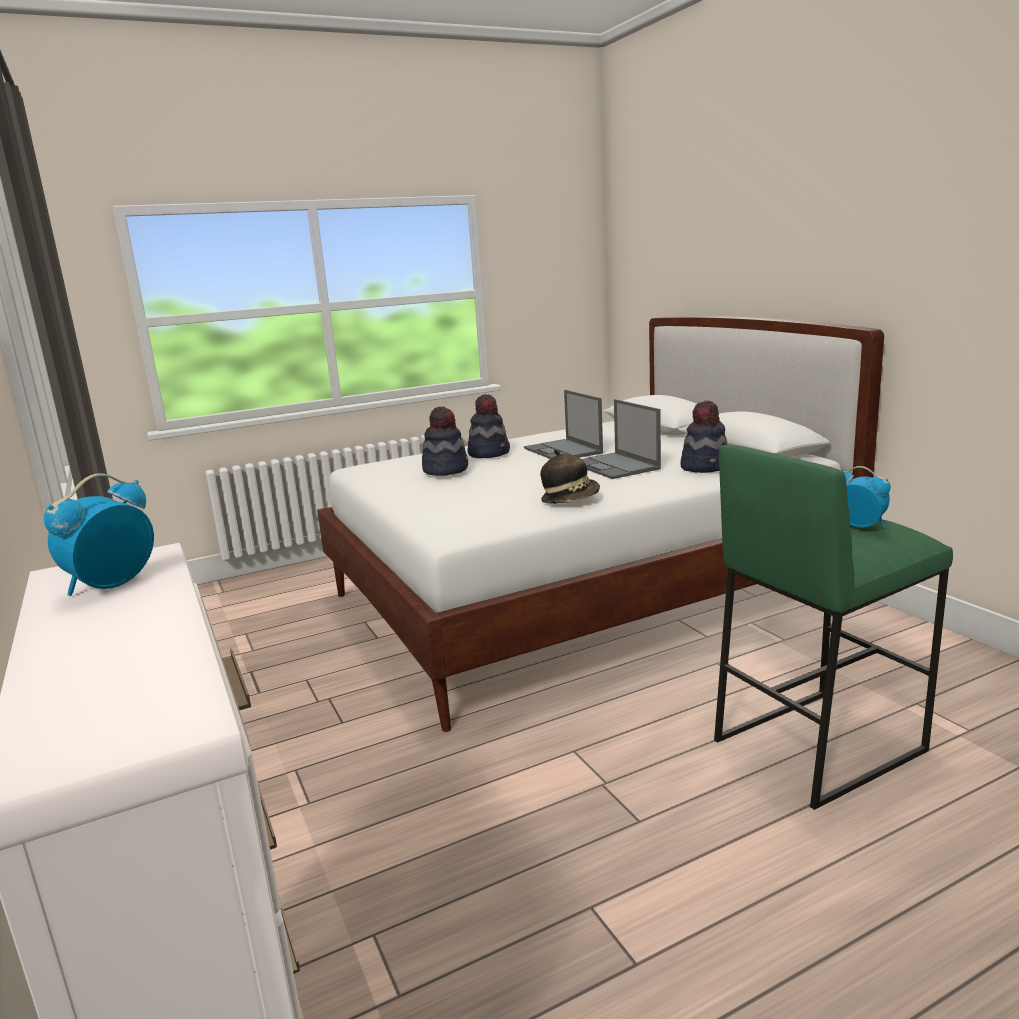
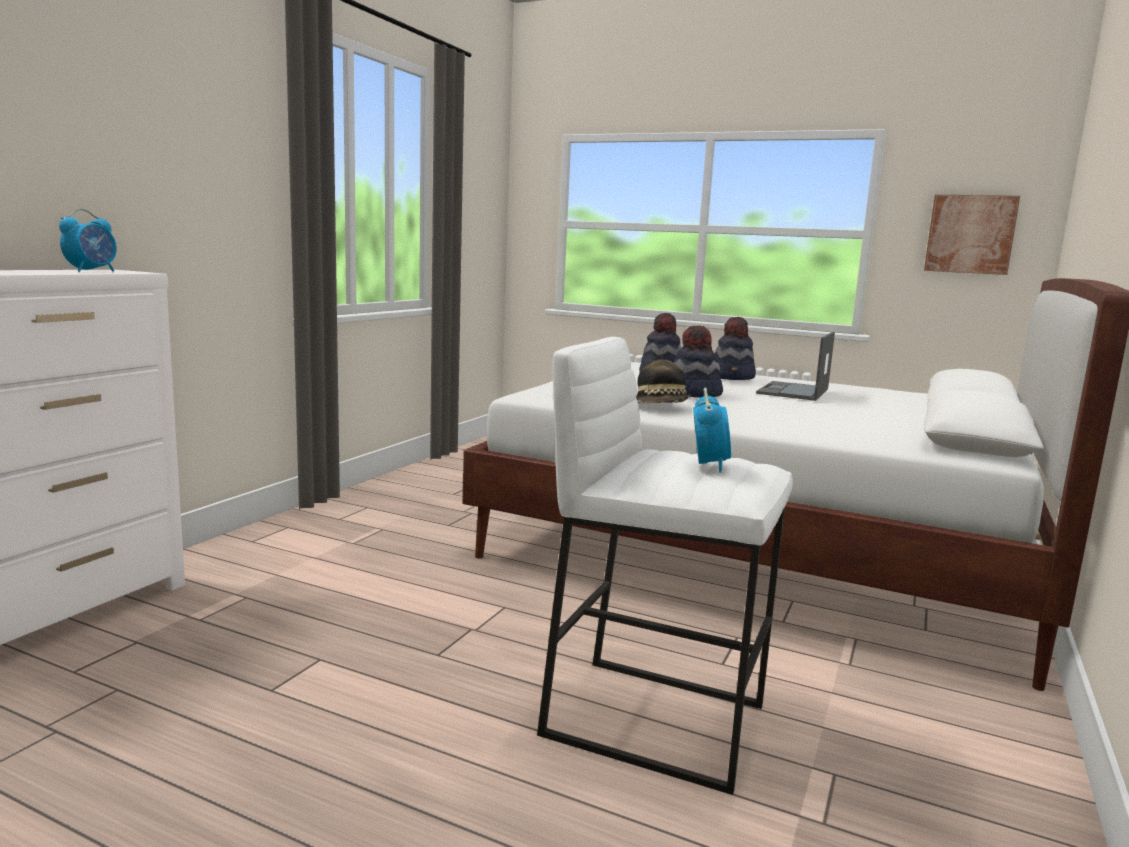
camera: 50 degrees right, 5 degrees down
alarm clock [44,473,154,596] -> alarm clock turned 120 degrees clockwise [59,209,117,272]
laptop [582,399,661,479] -> none
hat [680,400,727,473] -> hat moved to [674,326,723,398]
green stool [714,444,953,810] -> white stool [537,337,793,795]
none -> picture [924,195,1020,275]

